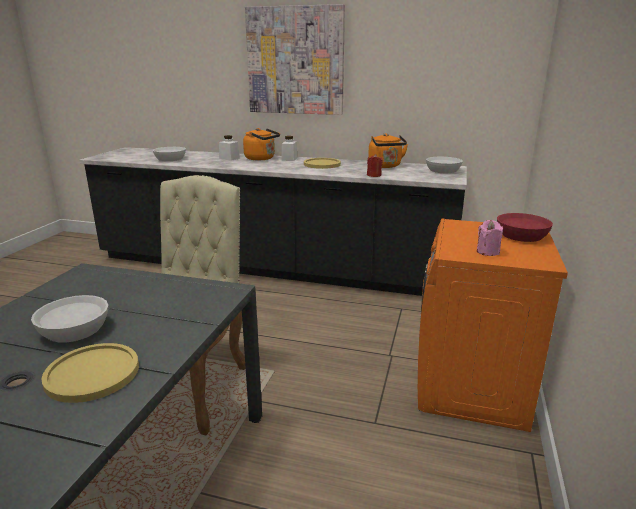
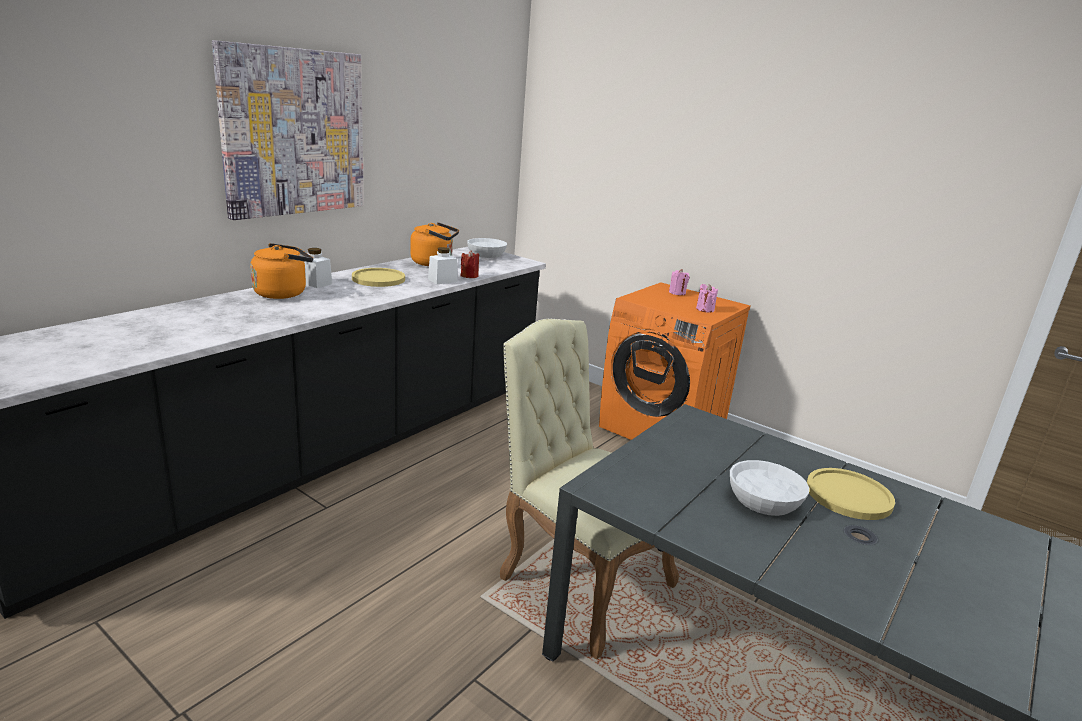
camera: 70 degrees left, 0 degrees up
white bowl [153,147,186,161] -> none
white jar [219,135,240,161] -> white jar moved to [428,247,458,284]
red bowl [497,213,553,242] -> pink candle [669,269,690,295]

